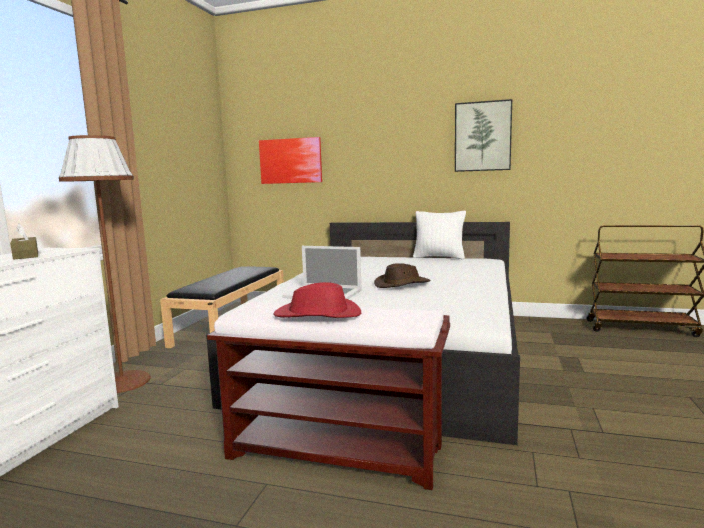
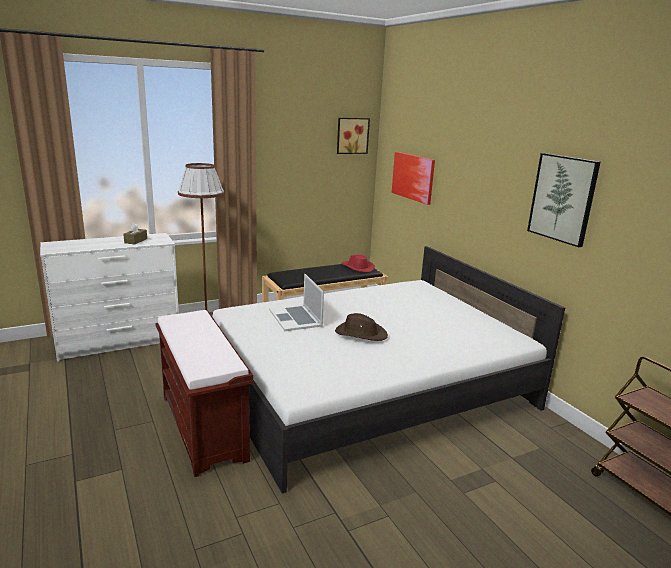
camera: 45 degrees right, 10 degrees up
red hat [273,282,361,318] -> red hat moved to [341,255,375,273]
white pillow [413,211,466,259] -> none
none -> picture [337,118,370,154]

